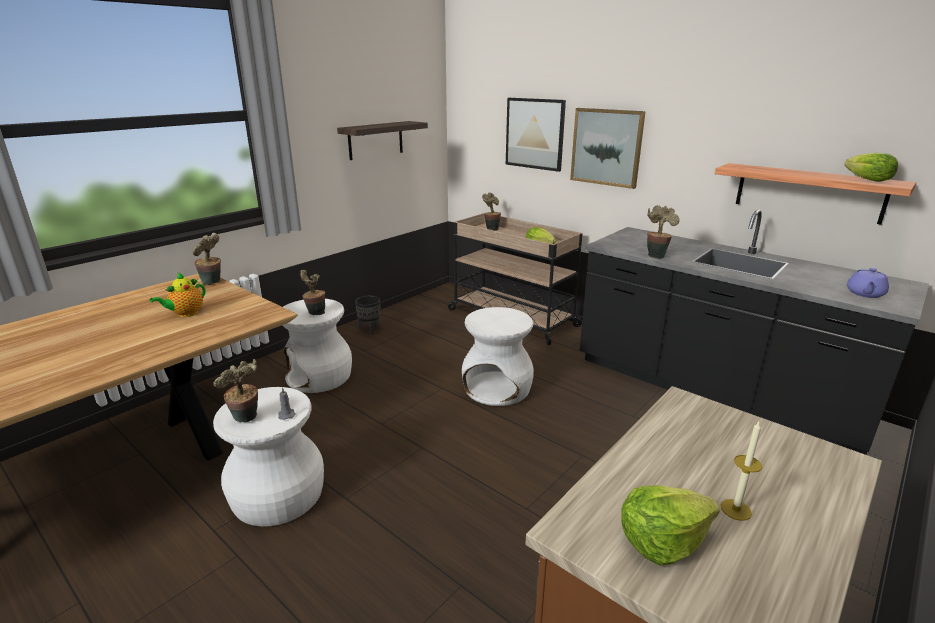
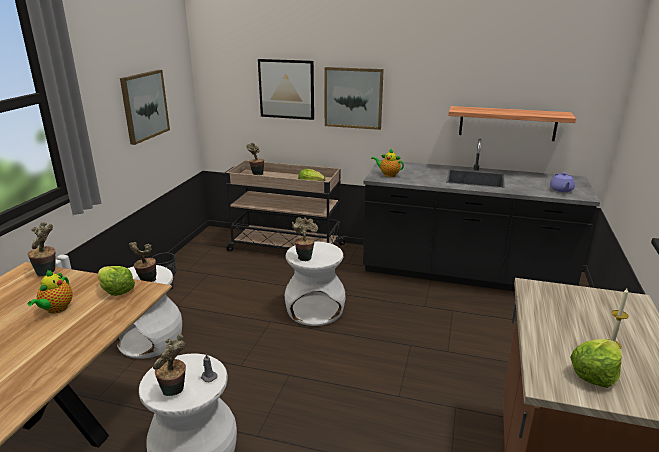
camera: 25 degrees left, 0 degrees up
shelf [337,121,428,160] -> picture [120,70,170,145]
potted plant [647,205,680,259] -> potted plant moved to [292,217,318,261]
lettuce [844,152,898,182] -> lettuce moved to [98,266,135,296]
none -> teapot [371,149,404,177]

